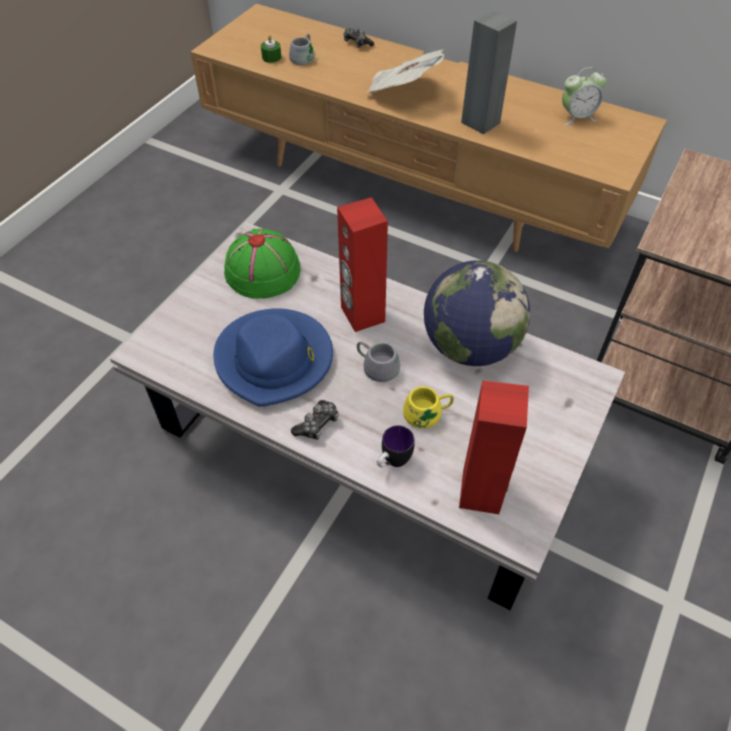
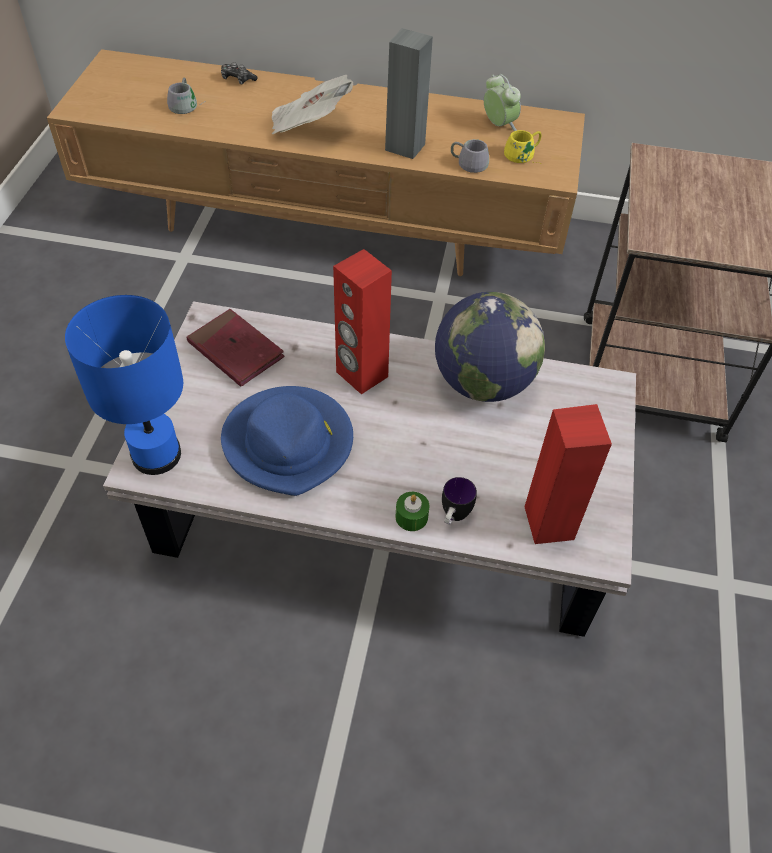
camera: 20 degrees left, 0 degrees up
green hat [224,229,301,299] -> red book [186,309,285,387]
green candle [261,35,281,63] -> green candle moved to [395,492,429,531]
game controller [291,400,339,440] -> none
grey mug [357,341,400,382] -> grey mug moved to [451,139,489,173]
yellow mug [403,386,454,434] -> yellow mug moved to [504,130,541,164]
alarm clock [562,67,606,126] -> alarm clock turned 90 degrees counterclockwise [484,74,521,131]
none -> blue table lamp [65,295,183,475]

